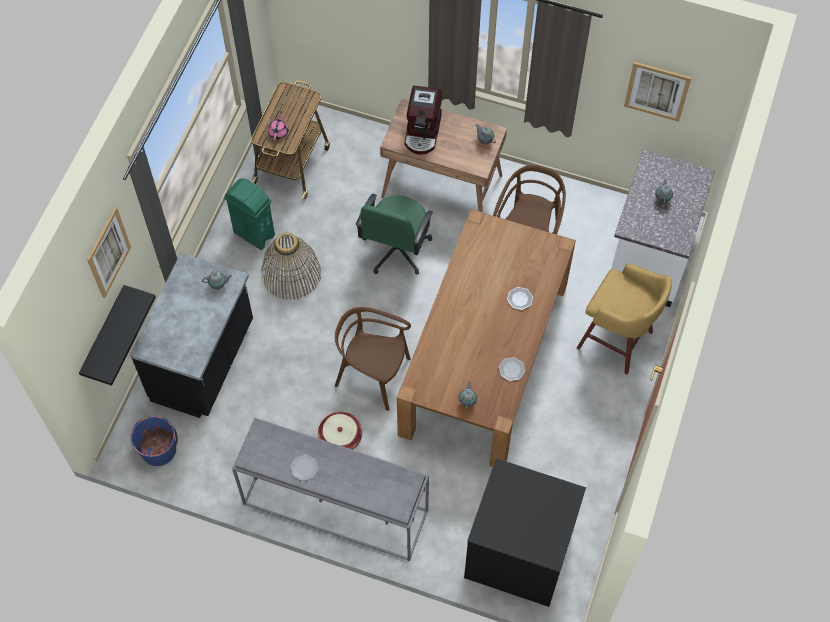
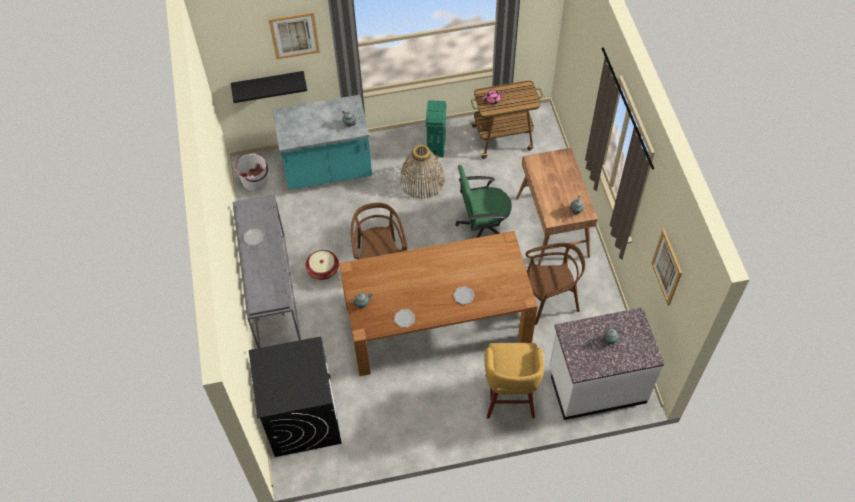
camera: 60 degrees right, 5 degrees down
black counter [130,253,253,418] -> turquoise counter [273,95,372,190]
blue bucket [131,416,178,466] -> white bucket [235,153,268,191]
coffee machine [404,86,442,155] -> none

